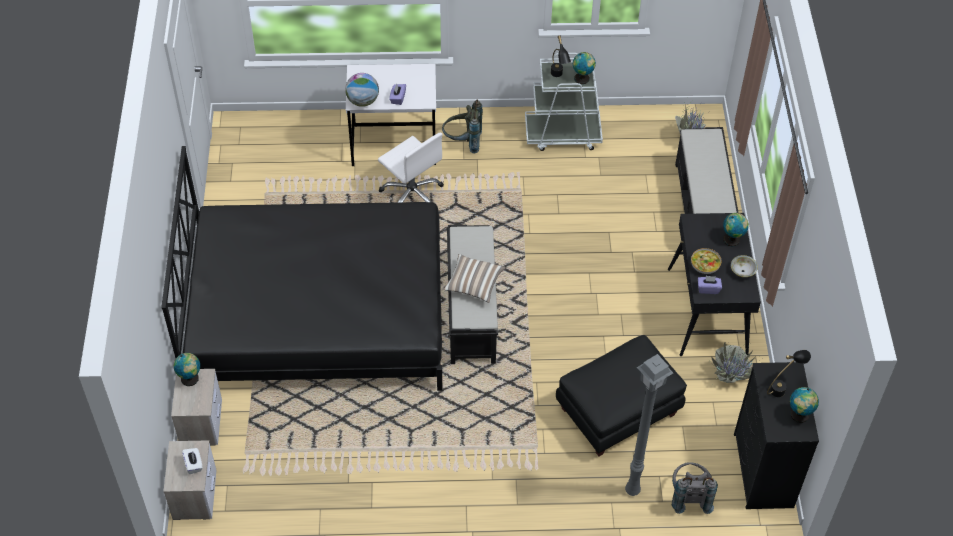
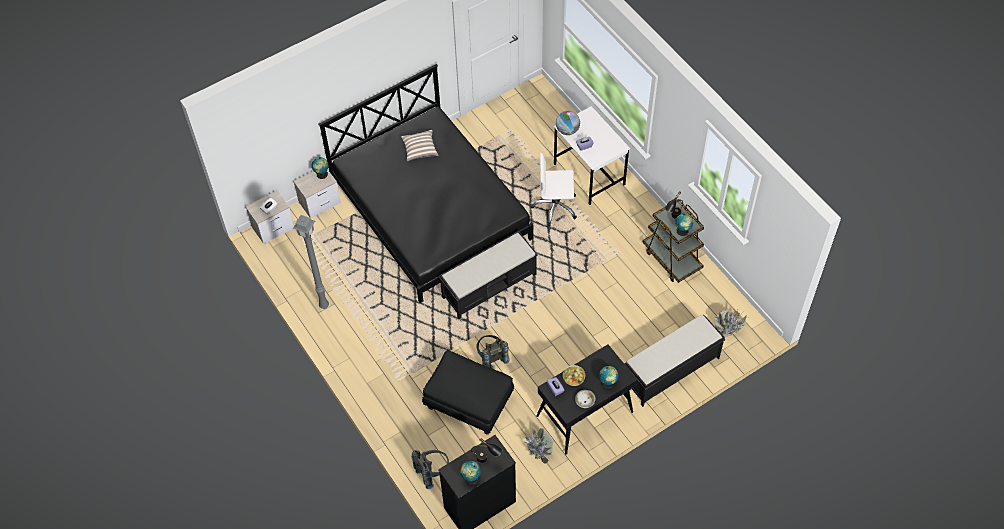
camera: 60 degrees right, 5 degrees up
white office chair [378,132,444,203] -> white office chair turned 75 degrees clockwise [531,153,577,226]
grey backpack [442,100,483,154] -> grey backpack moved to [476,335,510,368]
pillow [444,254,505,303] -> pillow moved to [401,130,439,161]
white cart [525,53,603,151] -> brown cart [643,199,704,283]
grey floor lamp [625,354,673,496] -> grey floor lamp moved to [293,215,329,309]

